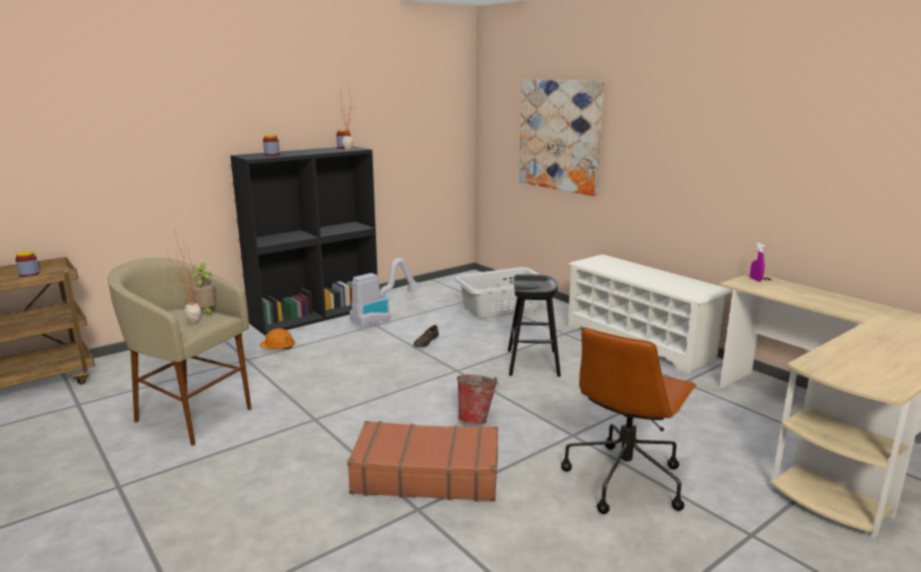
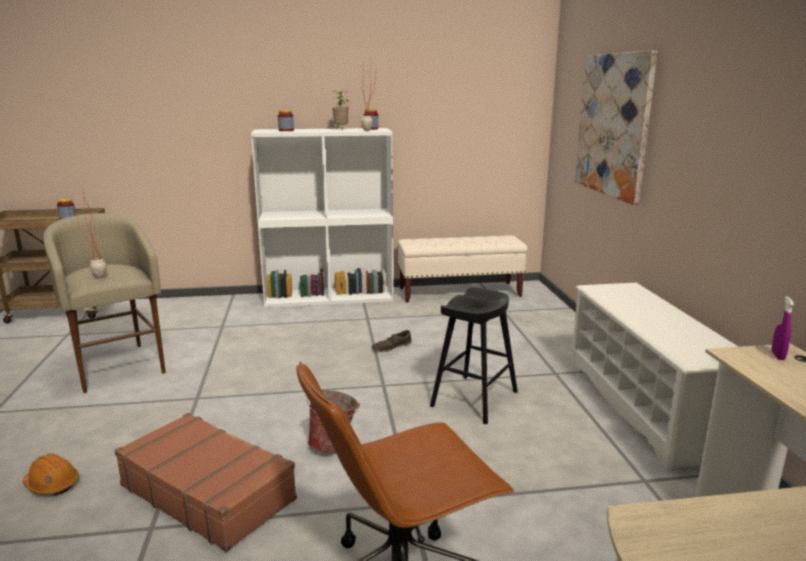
camera: 30 degrees right, 0 degrees up
potted plant [190,263,215,316] -> potted plant moved to [332,90,349,130]
black bookcase [230,146,378,335] -> white bookcase [251,128,393,308]
orange hard hat [260,328,295,349] -> orange hard hat moved to [23,454,79,495]
vacuum cleaner [350,258,421,328] -> none
grey laundry basket [455,267,541,319] -> none
none -> beige bench [397,235,527,303]

